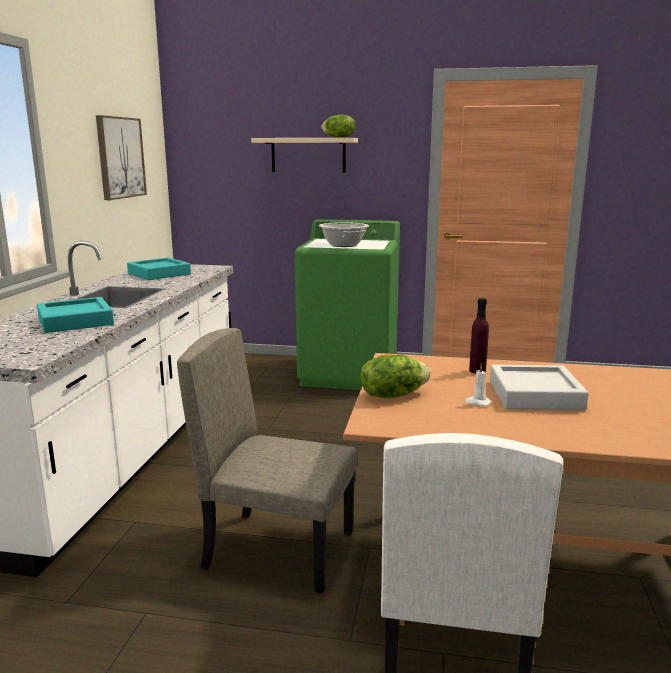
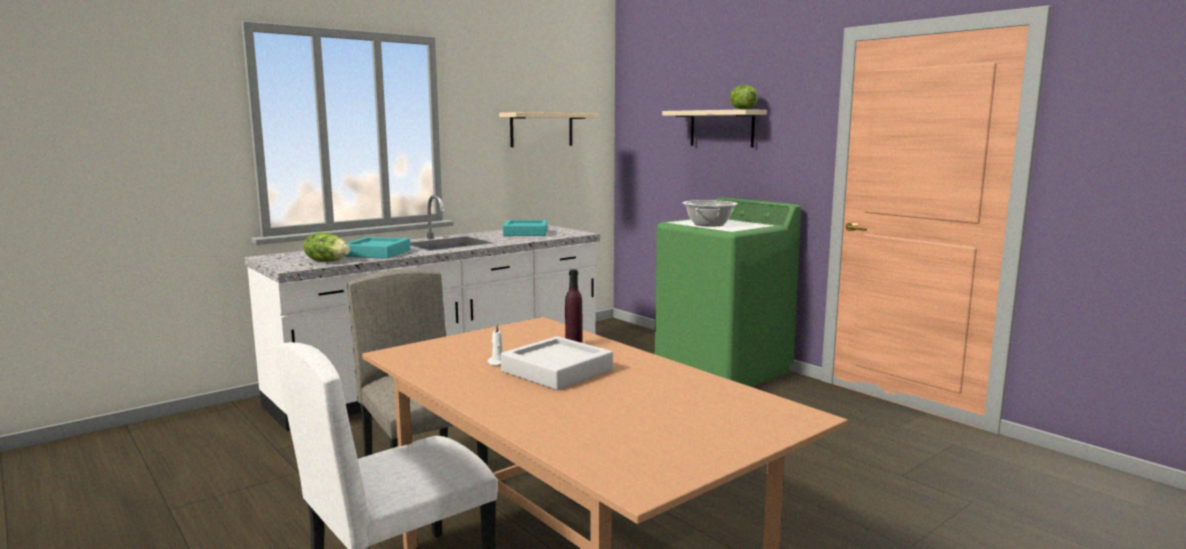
camera: 40 degrees right, 5 degrees down
picture [96,115,147,200] -> beige shelf [499,112,598,147]
lettuce [360,354,431,398] -> lettuce moved to [303,233,350,262]

